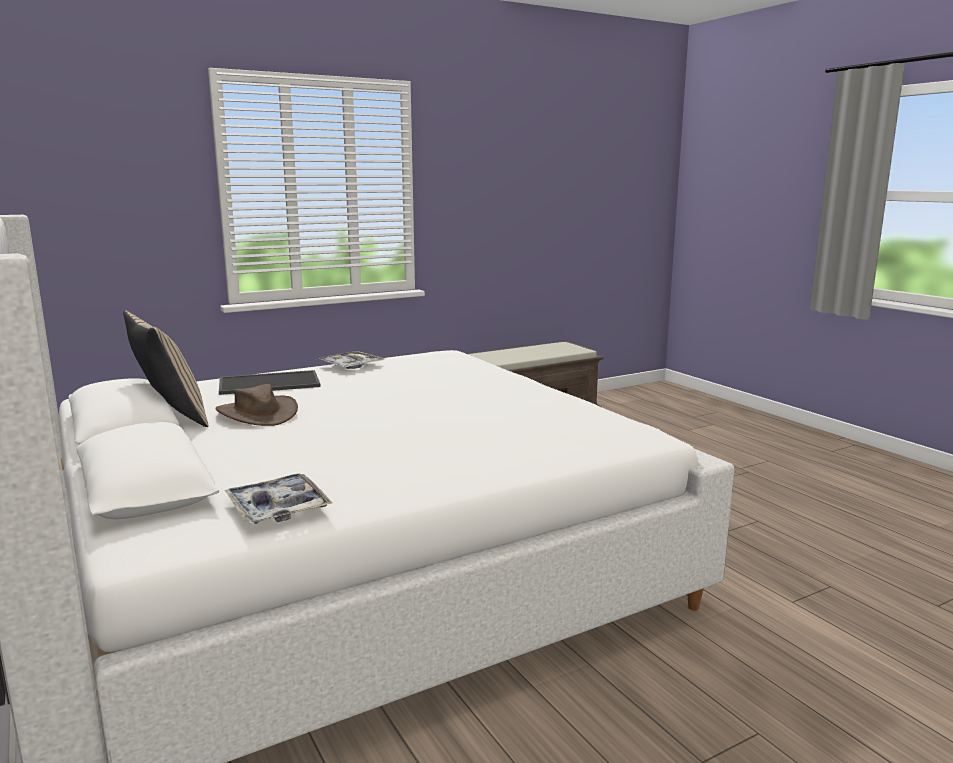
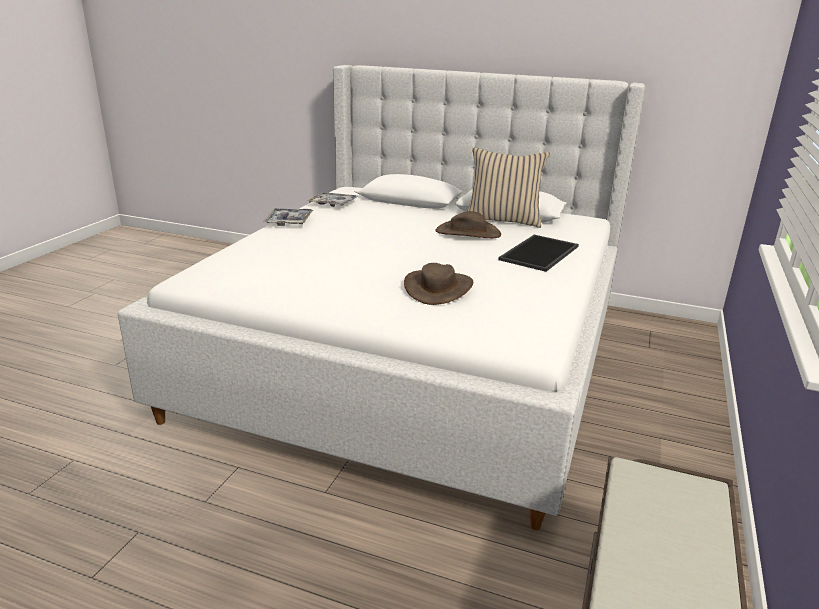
camera: 140 degrees right, 10 degrees up
tray [319,351,385,369] -> tray moved to [263,208,313,226]
none -> brown hat [404,263,473,305]

